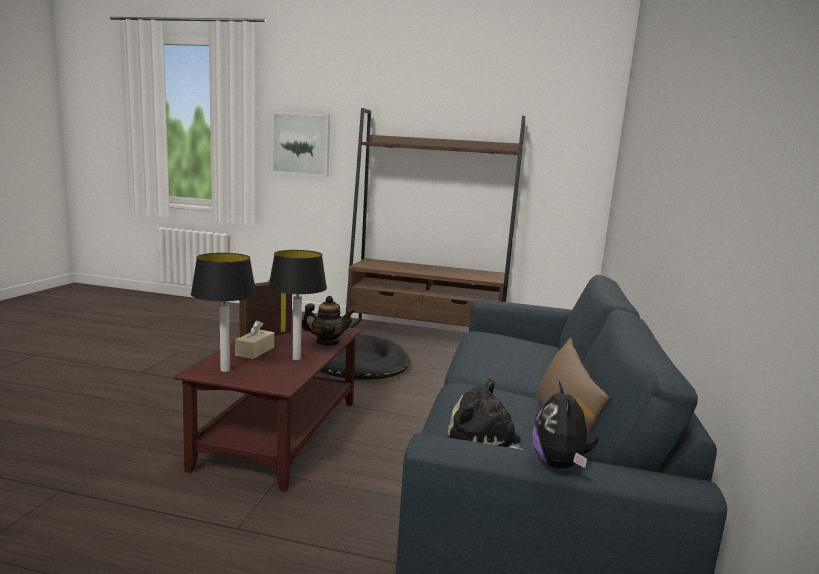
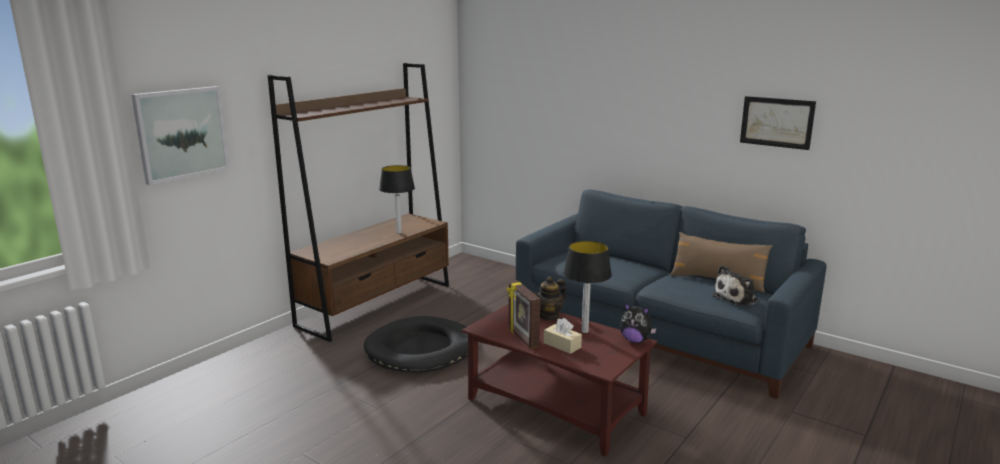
camera: 65 degrees left, 5 degrees up
table lamp [191,253,257,372] -> table lamp moved to [379,165,415,234]
teapot [301,296,355,345] -> teapot turned 150 degrees counterclockwise [533,276,566,321]
plush toy [532,381,598,469] -> plush toy moved to [620,303,657,343]
none -> picture [740,96,816,150]

